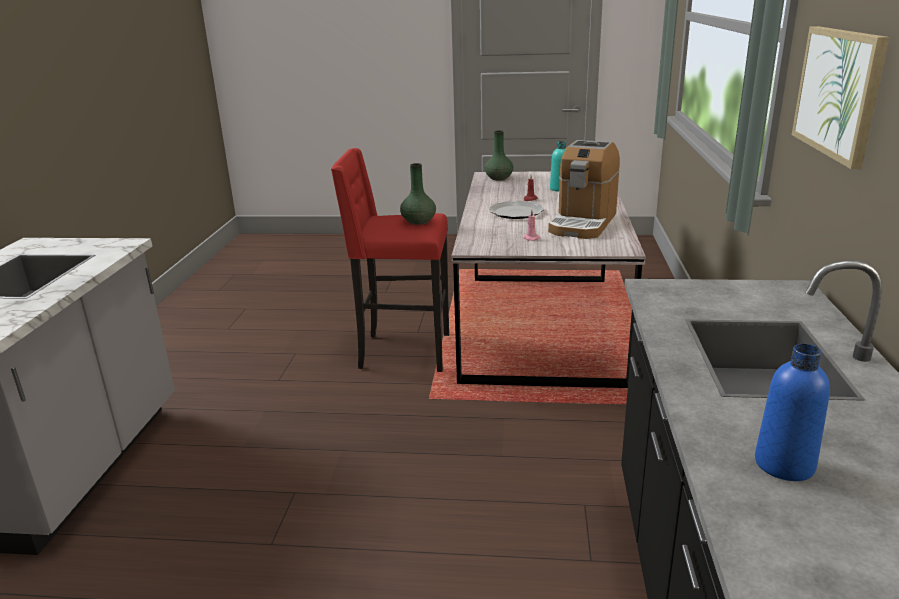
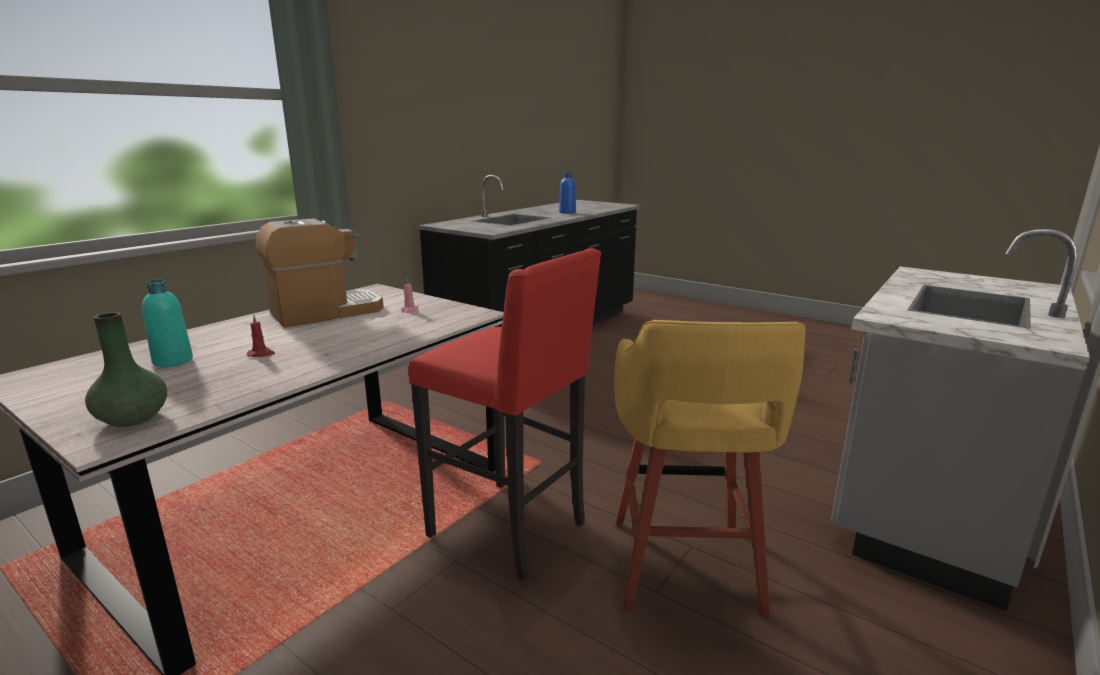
camera: 150 degrees left, 5 degrees down
green vase [400,163,436,225] -> none
plate [489,201,544,219] -> none
picture [792,26,889,169] -> none
none -> yellow stool [614,320,806,616]

